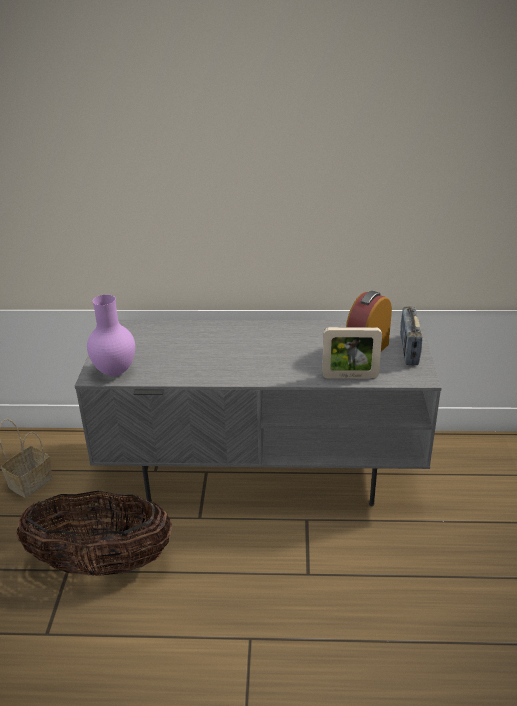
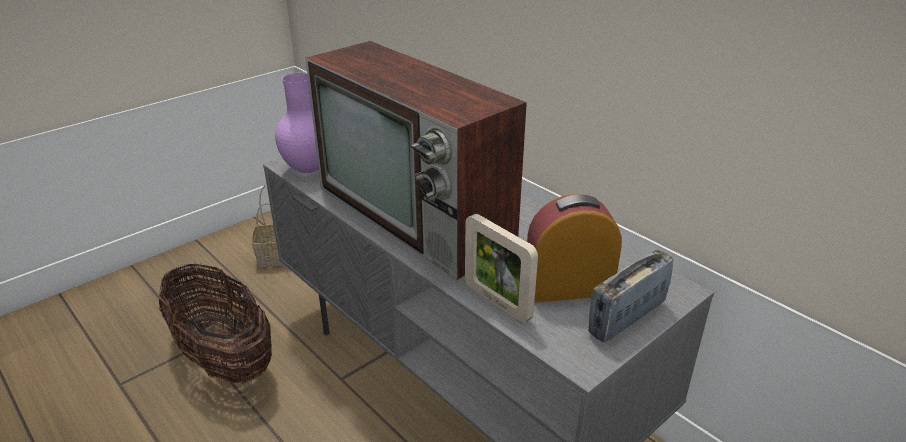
camera: 45 degrees right, 0 degrees up
none -> television [306,41,527,280]

